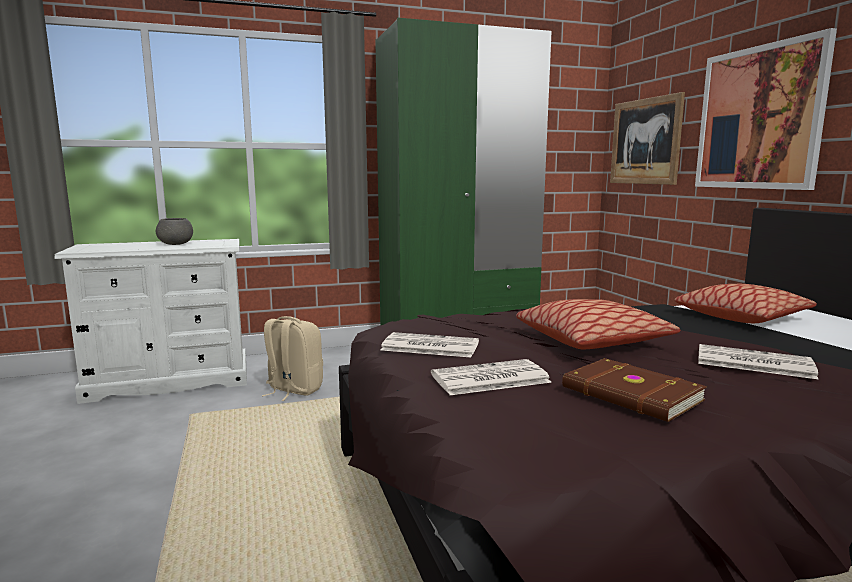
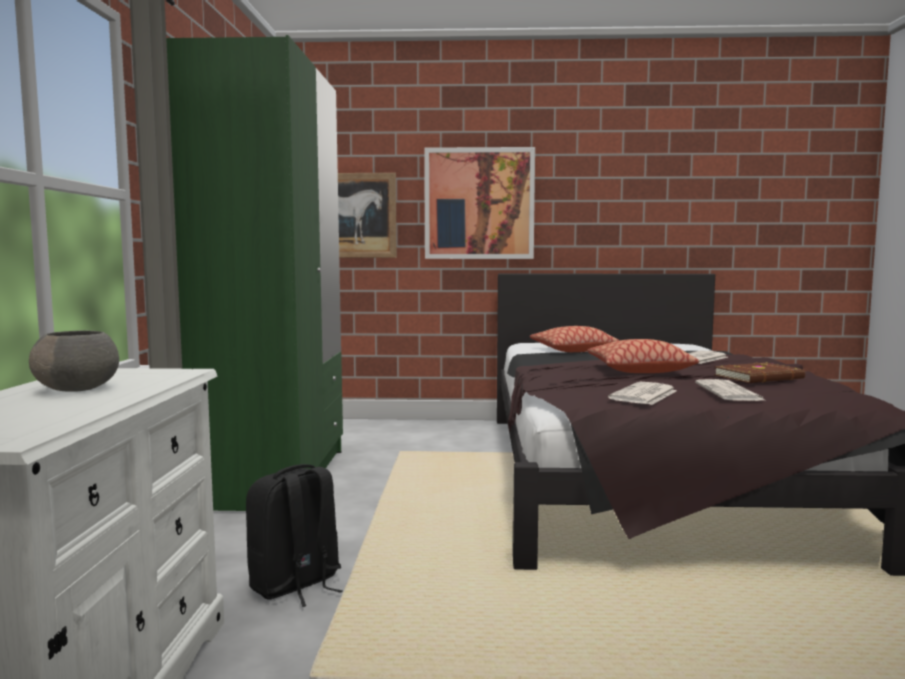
camera: 70 degrees left, 5 degrees down
beige backpack [262,316,323,401] -> black backpack [246,464,343,607]

